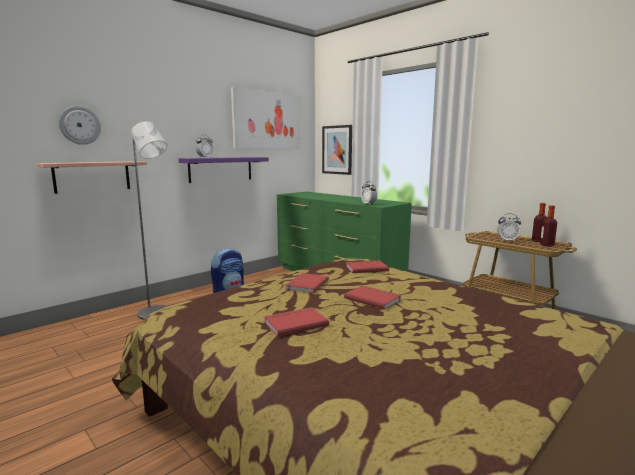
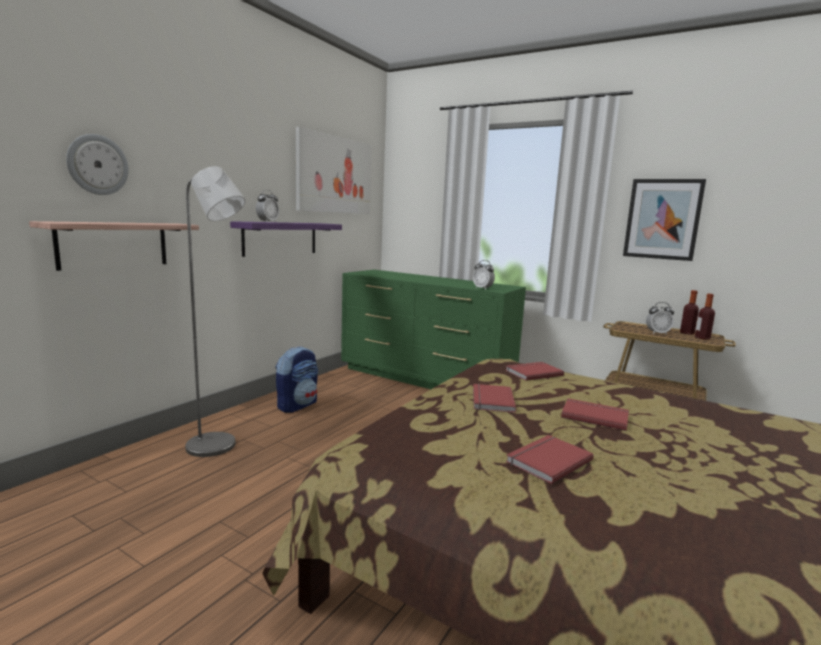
camera: 15 degrees left, 0 degrees up
picture [322,125,352,175] -> picture moved to [623,179,706,261]

